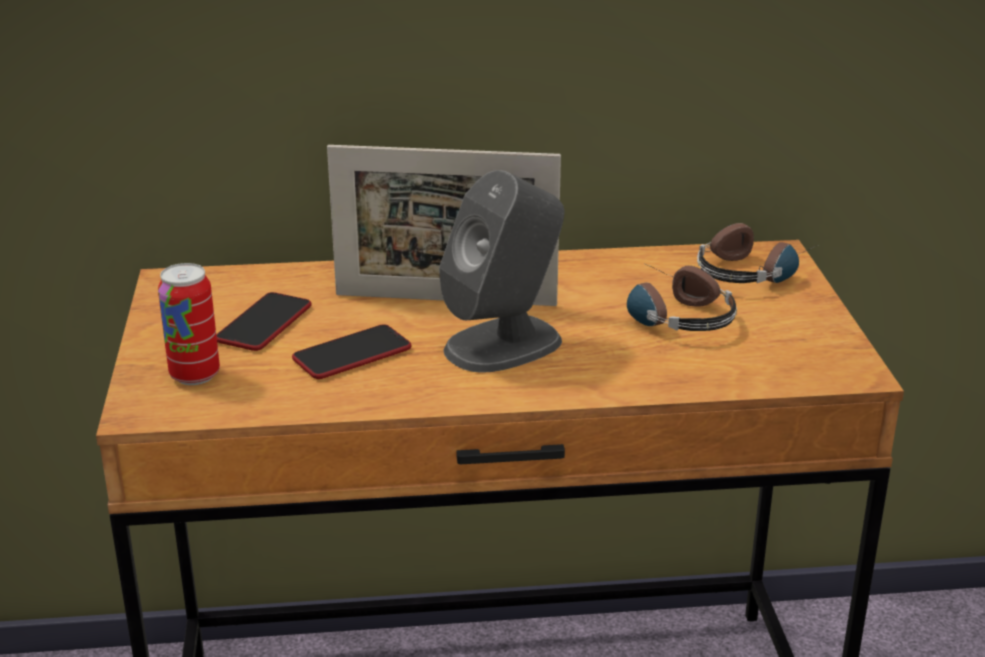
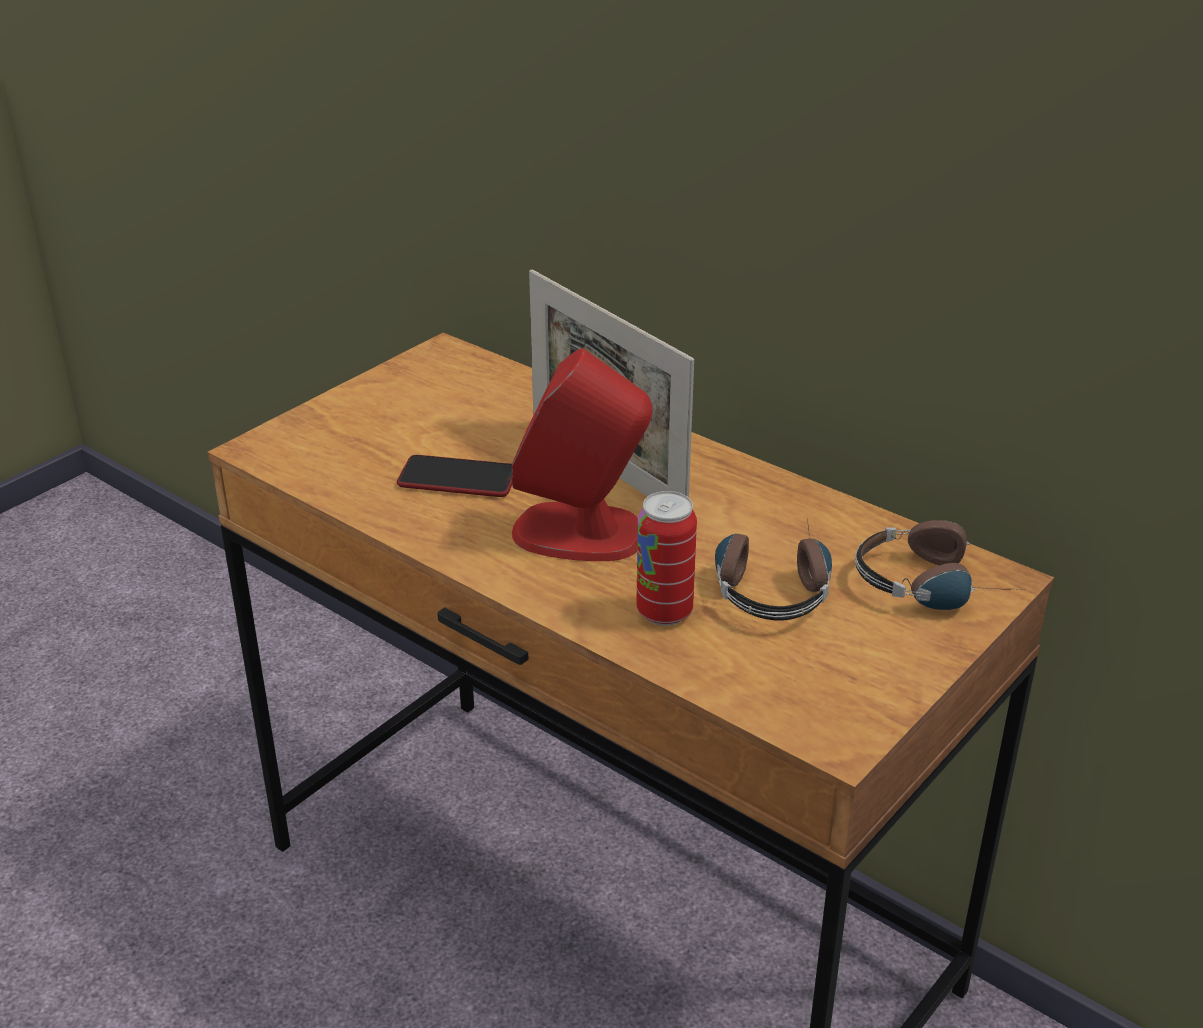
camera: 45 degrees right, 5 degrees up
can [158,263,220,385] -> can moved to [636,491,697,626]
phone [216,292,312,351] -> none
grey speaker [439,170,565,373] -> red speaker [512,348,652,561]

